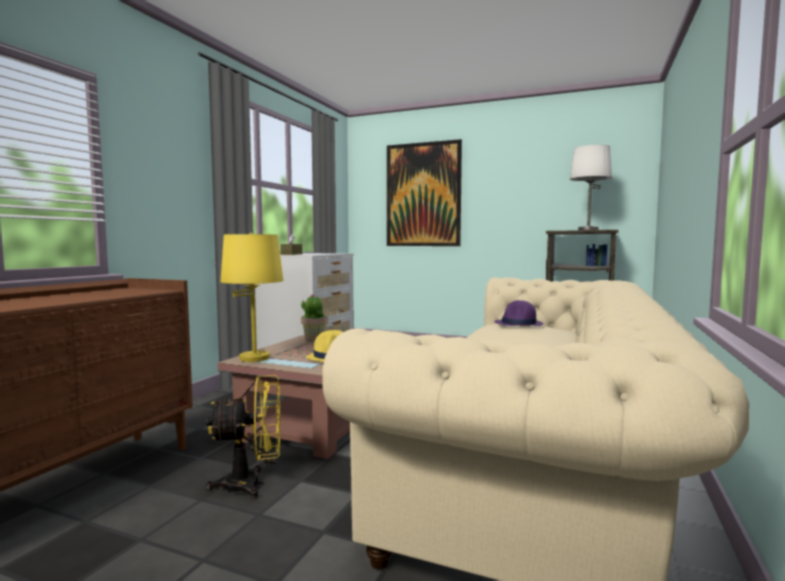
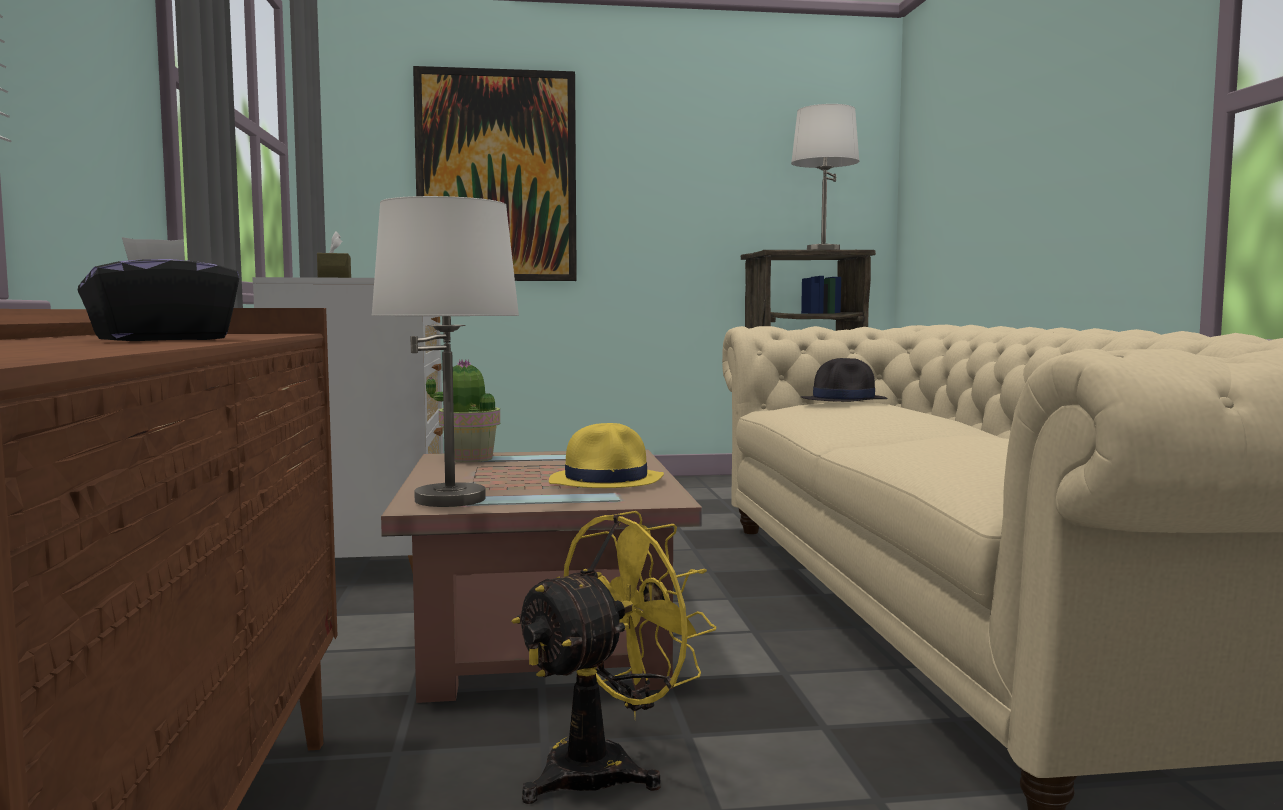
camera: 30 degrees left, 0 degrees up
yellow table lamp [220,233,284,362] -> white table lamp [371,196,519,507]
purple hat [494,300,543,326] -> black hat [801,358,888,402]
none -> black tissue box [78,237,239,341]

